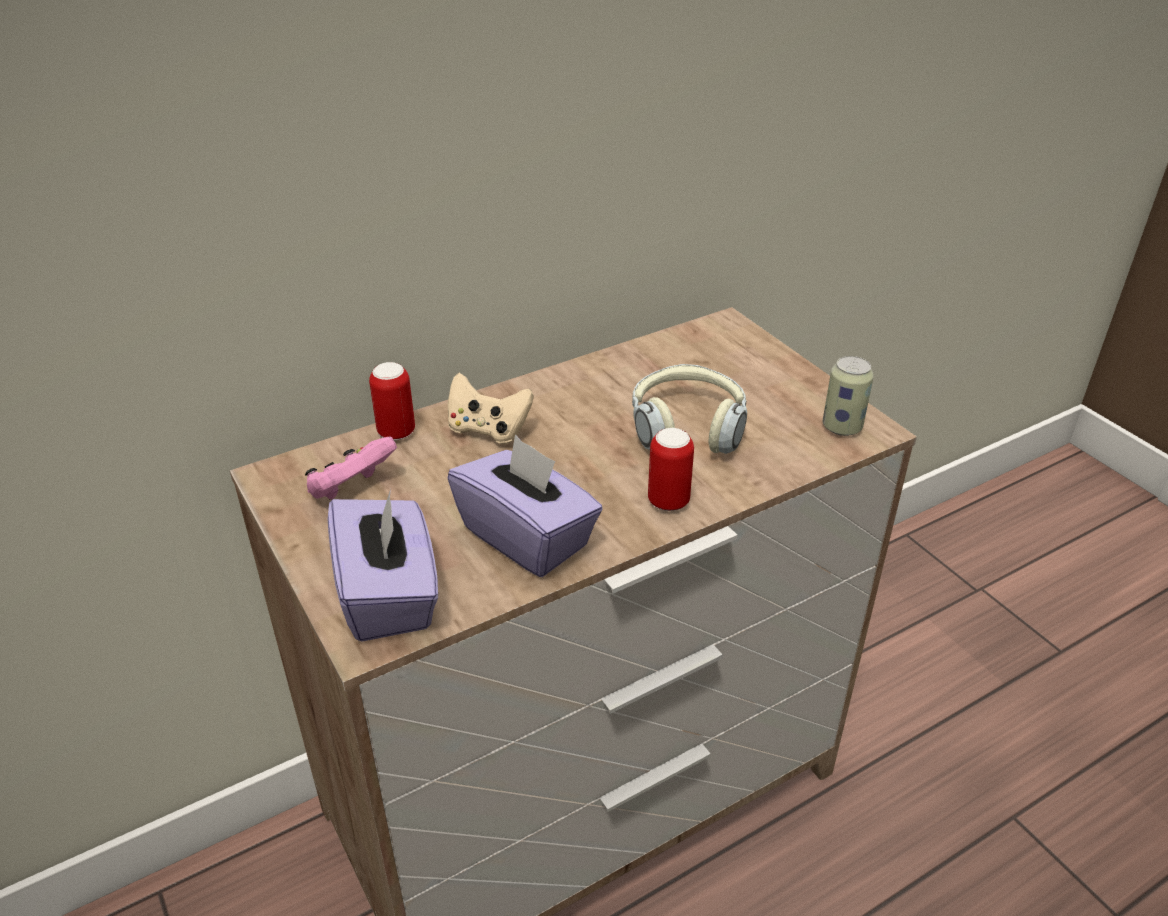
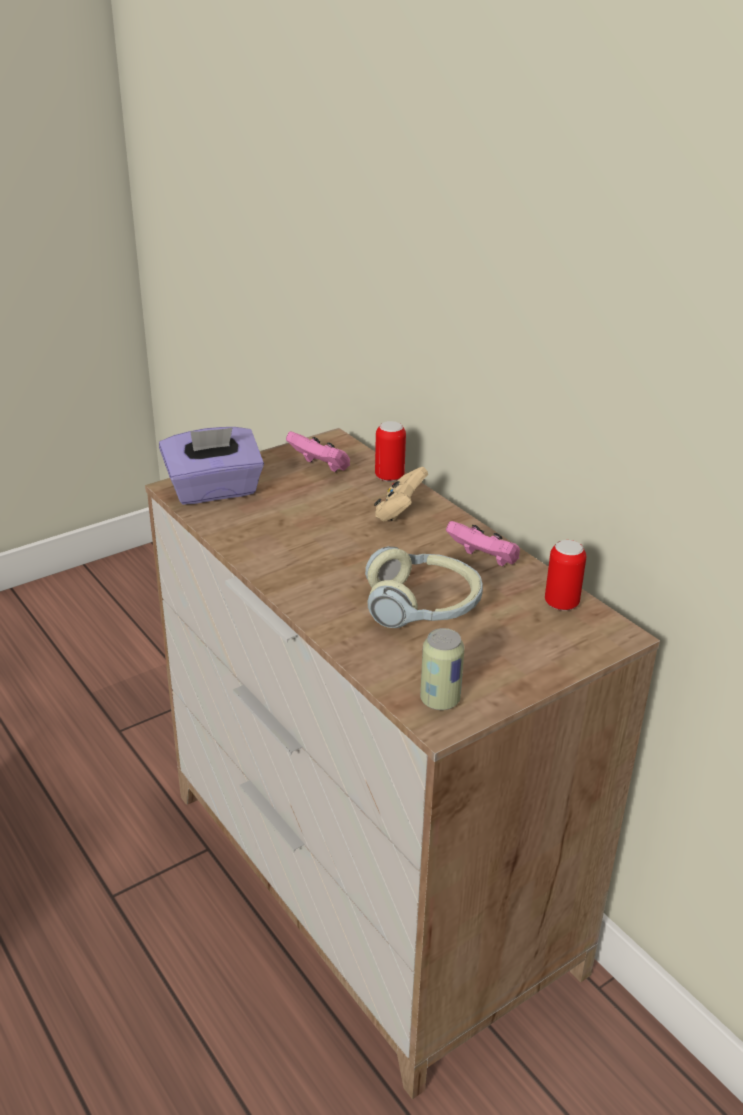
camera: 85 degrees right, 5 degrees down
purple tissue box [448,434,603,577] -> none
can [648,428,694,511] -> can moved to [545,540,586,611]
none -> pink game controller [446,521,520,566]

